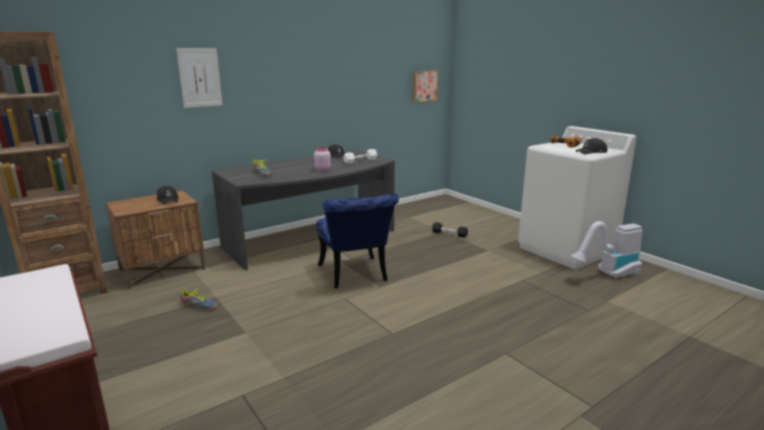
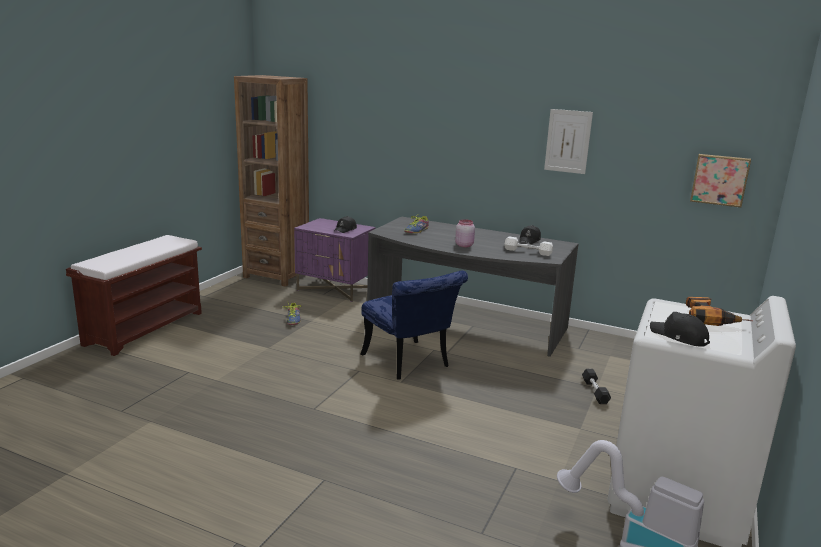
camera: 60 degrees right, 0 degrees up
brown nightstand [106,190,205,289] -> purple nightstand [294,218,376,302]
picture [176,48,222,108] -> picture moved to [544,109,593,174]
blue chair [316,193,399,288] -> blue chair turned 75 degrees counterclockwise [360,271,468,380]

